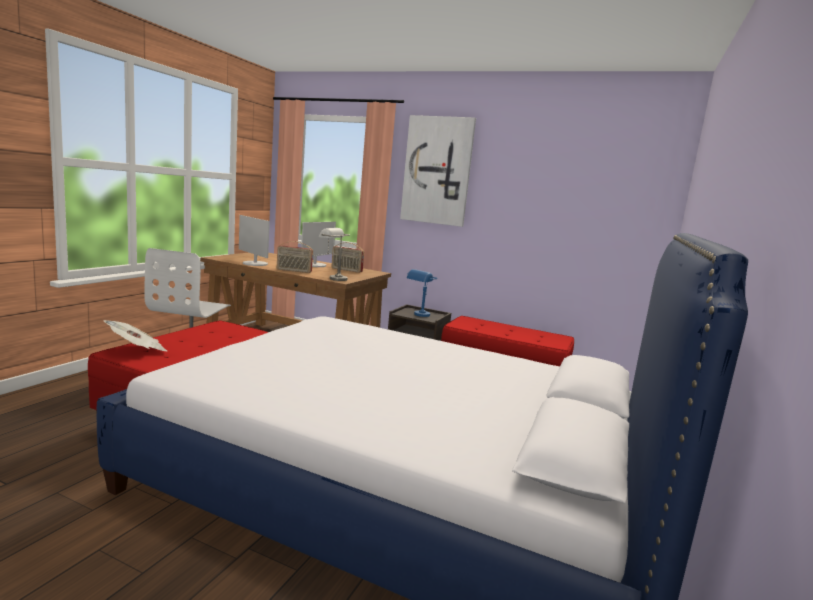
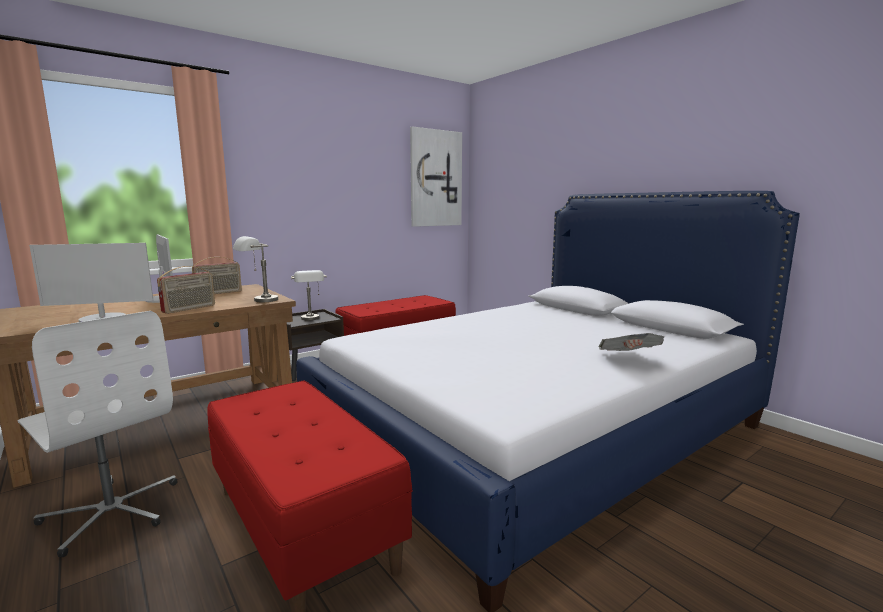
camera: 60 degrees left, 0 degrees up
newspaper [103,320,167,351] -> newspaper moved to [599,333,664,351]
picture [400,115,476,227] -> picture moved to [410,126,462,227]
blue table lamp [407,269,438,317] -> grey table lamp [291,270,327,320]

